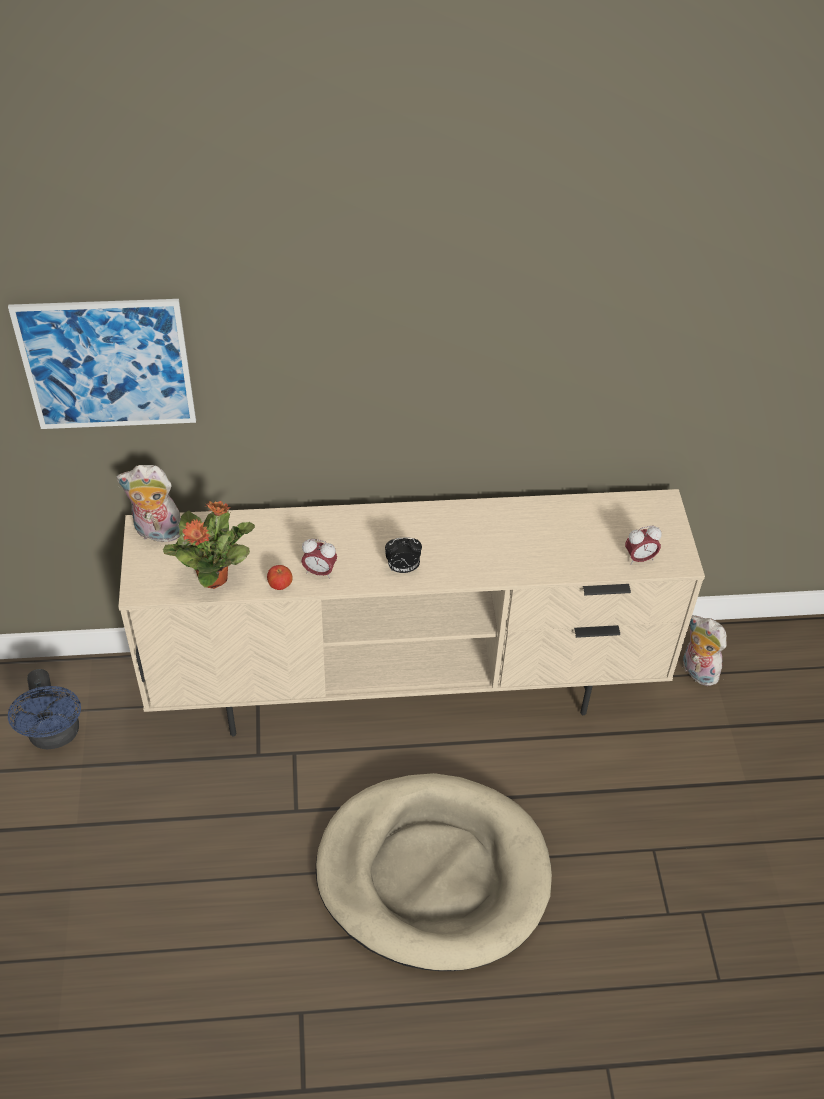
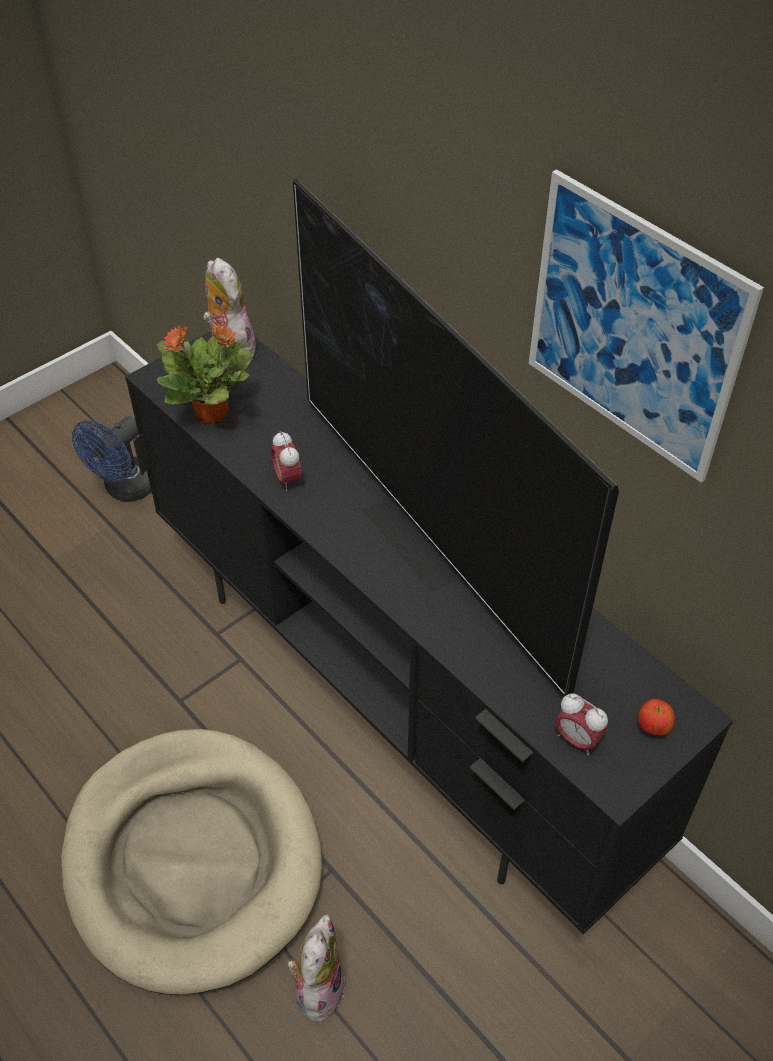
camera: 55 degrees right, 0 degrees up
picture [8,299,196,429] -> picture moved to [529,169,764,483]
beige tv stand [118,489,705,737] -> black tv stand [125,331,734,934]
apple [267,565,293,590] -> apple moved to [638,699,675,736]
alarm clock [385,537,422,573] -> none
plush toy [682,615,727,686] -> plush toy moved to [287,914,345,1025]
none -> television [292,179,619,697]

